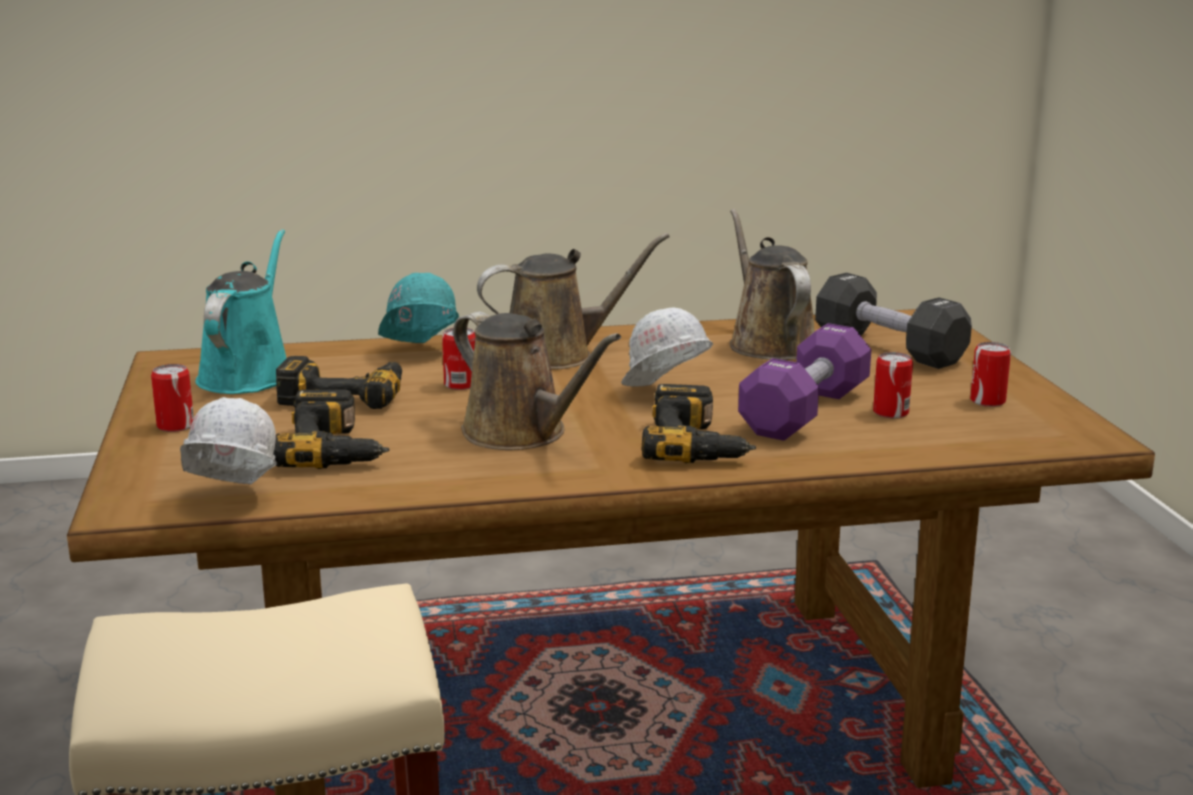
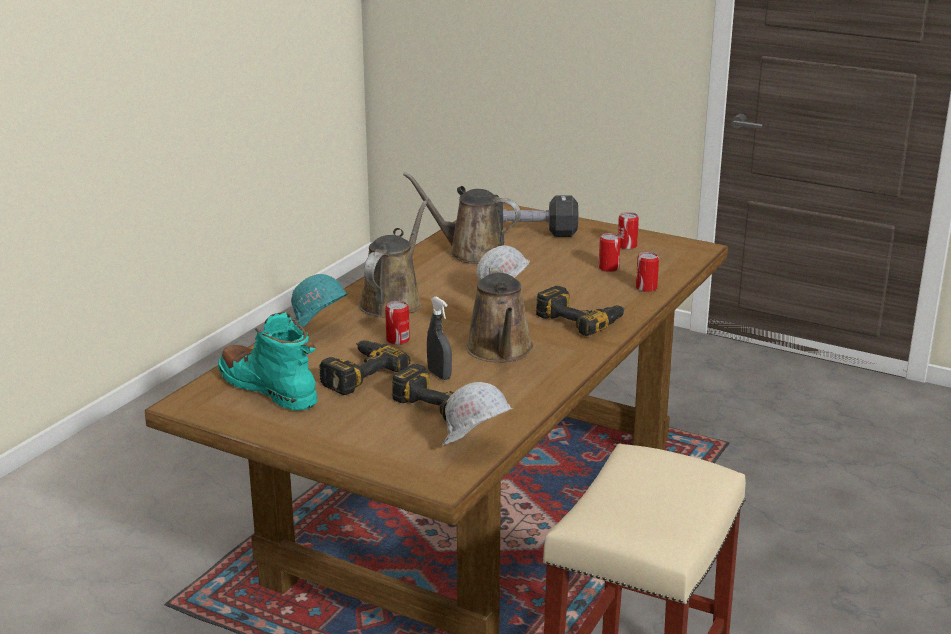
camera: 50 degrees left, 5 degrees up
can [151,364,194,432] -> can moved to [636,252,659,292]
turquoise watering can [195,229,287,394] -> turquoise boot [218,312,318,411]
brown watering can [453,312,621,450] -> brown watering can turned 90 degrees clockwise [466,267,533,362]
purple dumbbell [738,323,871,441] -> none
none -> grey spray bottle [427,296,452,380]

